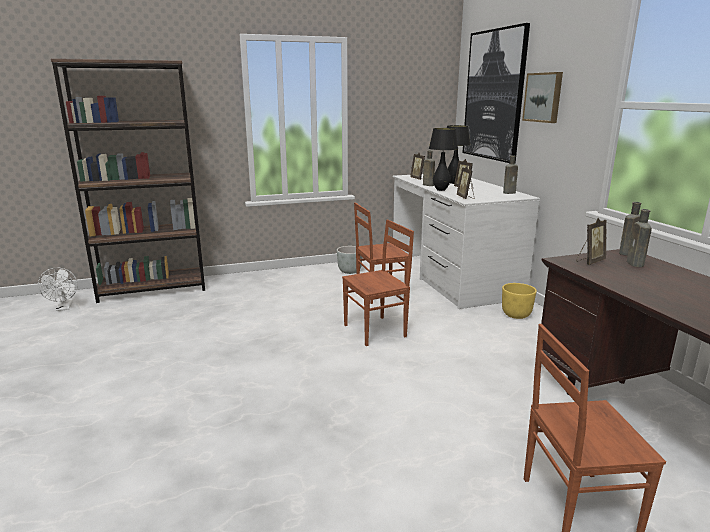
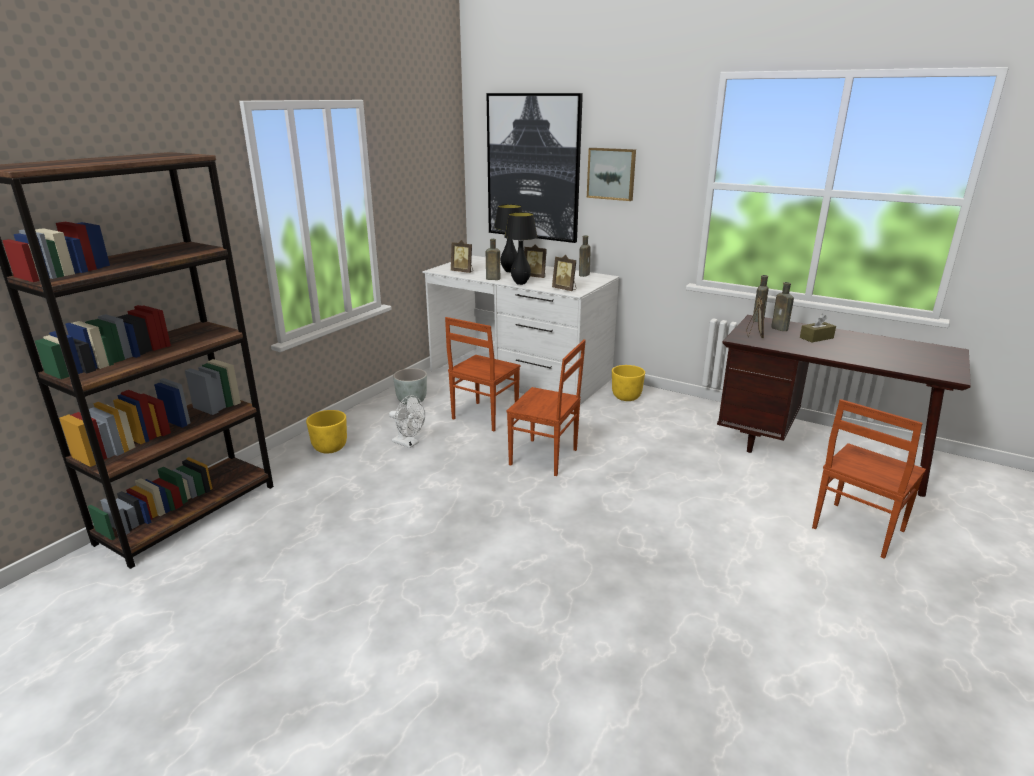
camera: 40 degrees left, 5 degrees up
white fan [38,267,78,311] -> white fan moved to [389,395,425,448]
brown chair [342,219,414,346] -> brown chair turned 90 degrees clockwise [506,339,586,476]
none -> yellow planter [306,410,347,454]
none -> brown tissue box [800,314,836,342]

